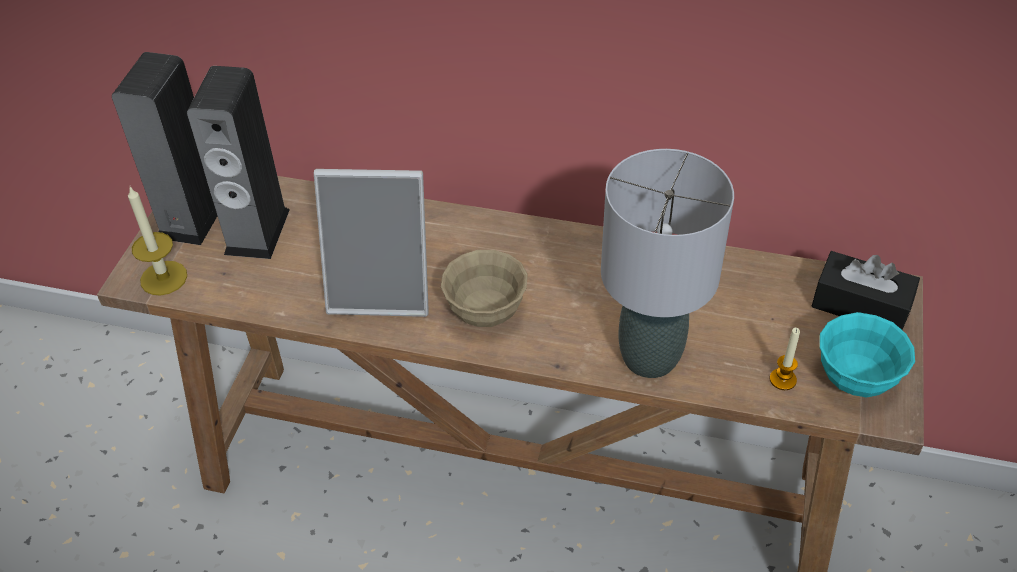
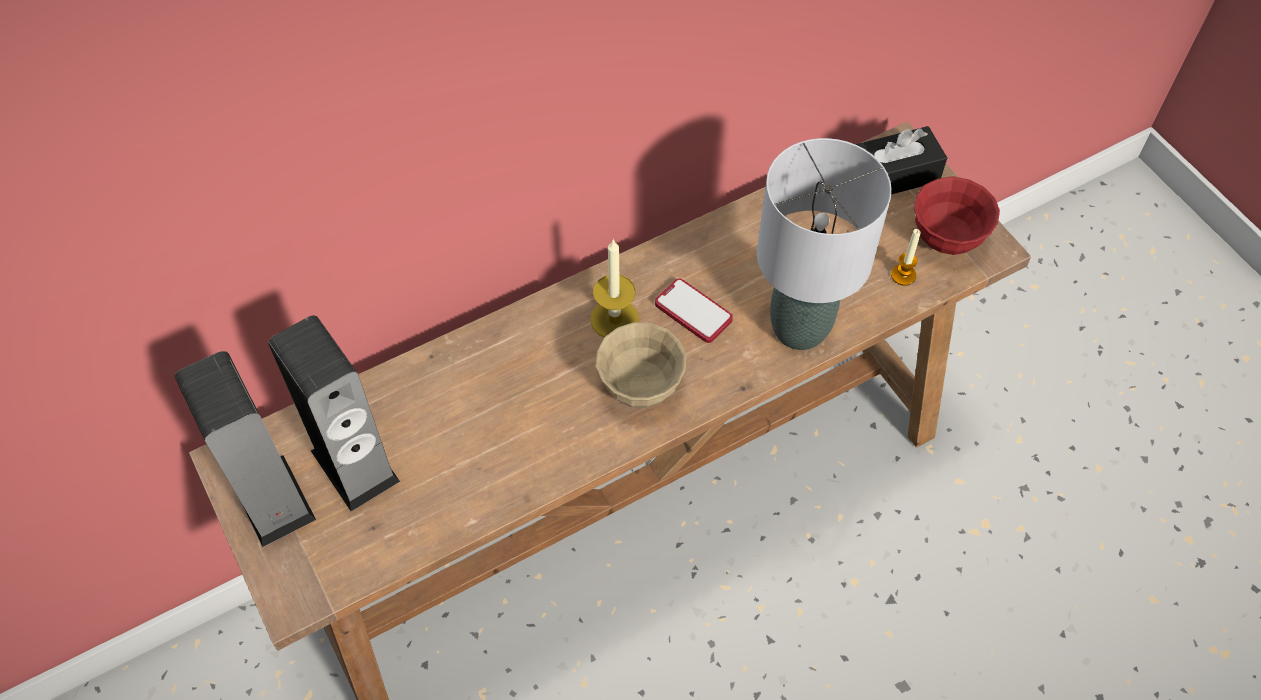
camera: 45 degrees left, 10 degrees up
candle [128,187,187,296] -> candle moved to [590,239,639,337]
picture frame [314,169,429,317] -> none
turquoise bowl [820,312,915,398] -> red bowl [914,176,1000,255]
none -> phone [655,278,733,343]

